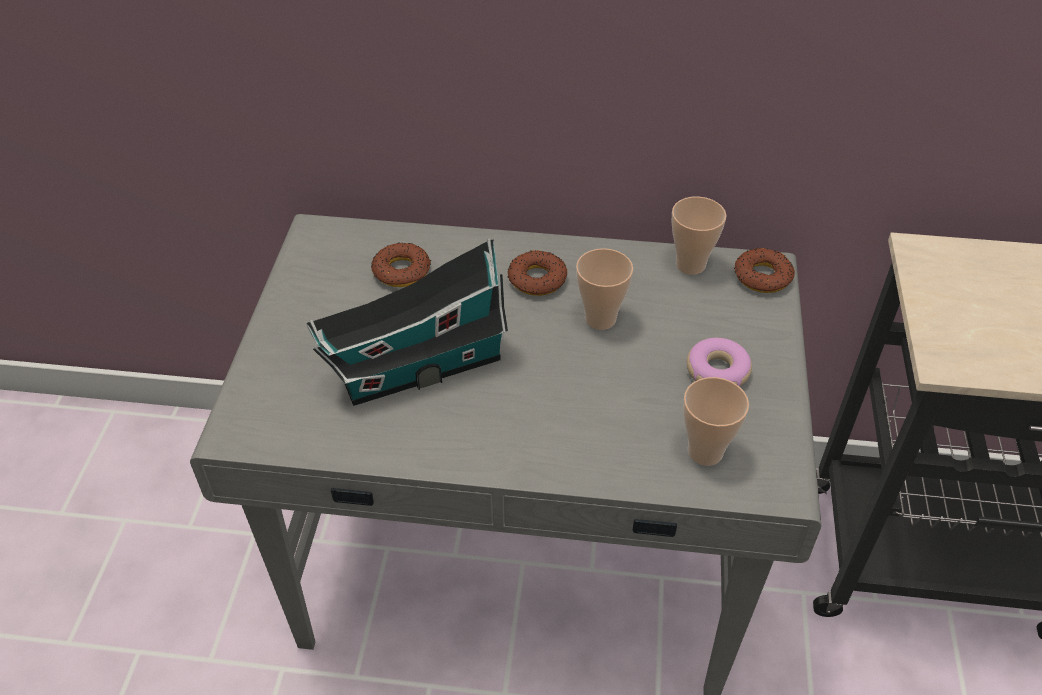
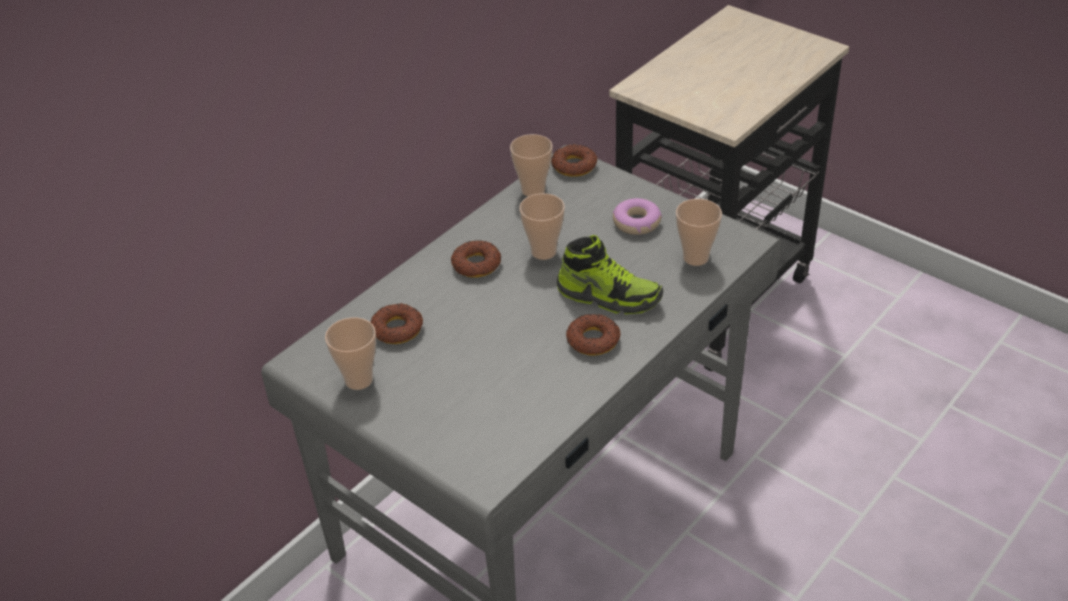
camera: 55 degrees left, 5 degrees down
toy house [307,238,508,406] -> none
none -> cup [325,317,376,390]
none -> shoe [557,235,664,314]
none -> donut [566,314,621,356]

